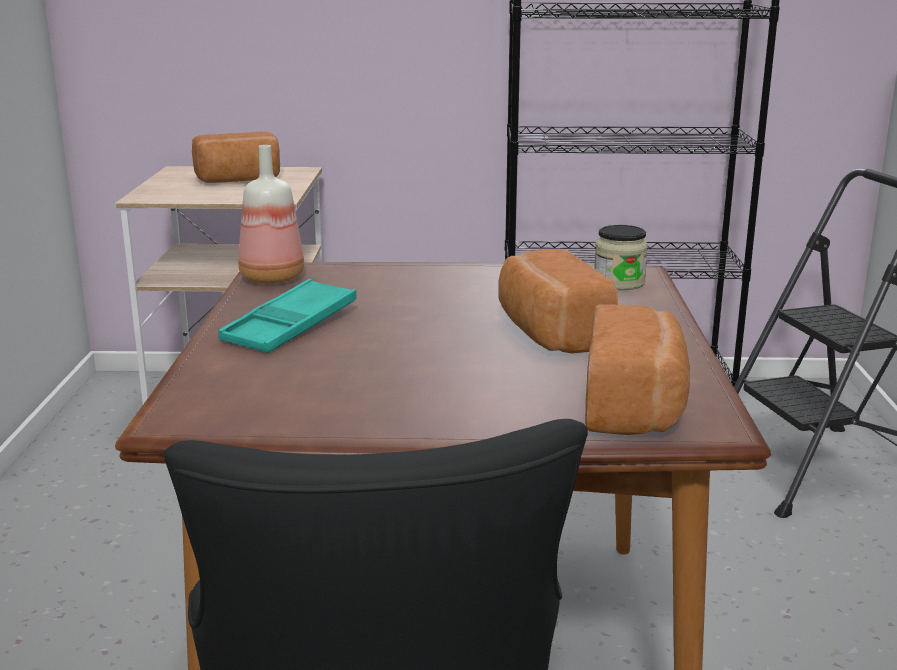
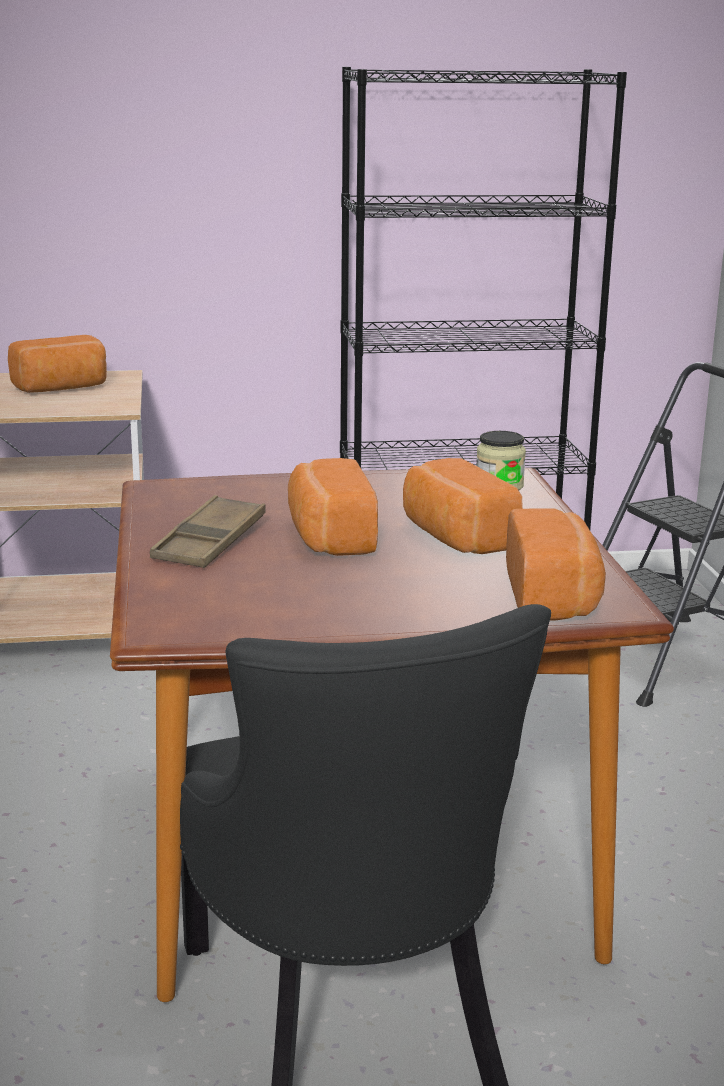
camera: 10 degrees left, 0 degrees up
turquoise tray [218,279,357,353] -> brown tray [150,495,266,568]
bottle [238,145,304,284] -> none
none -> bread [288,458,378,556]

